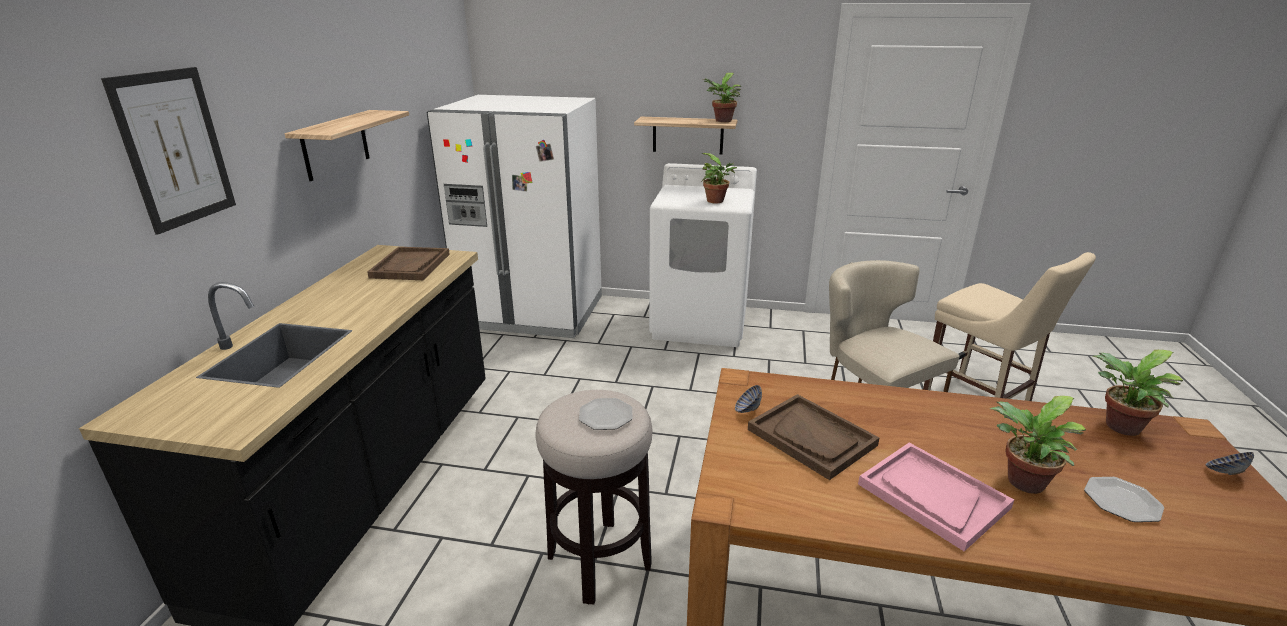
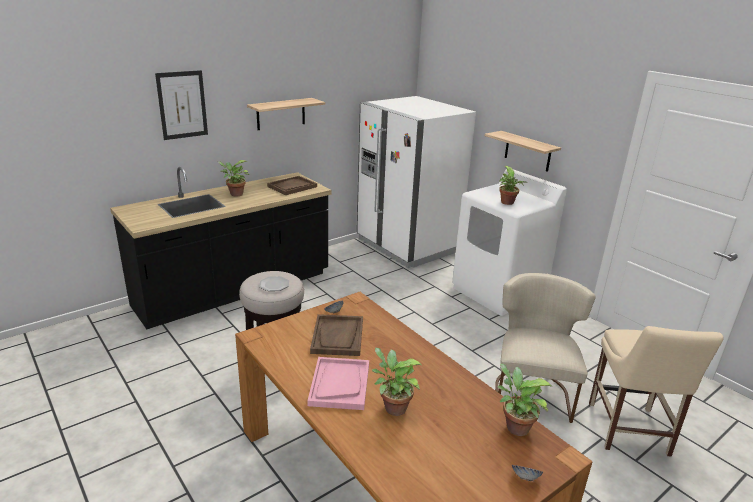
camera: 40 degrees right, 0 degrees up
potted plant [703,73,741,122] -> potted plant moved to [218,160,249,197]
plate [1084,477,1164,522] -> none

